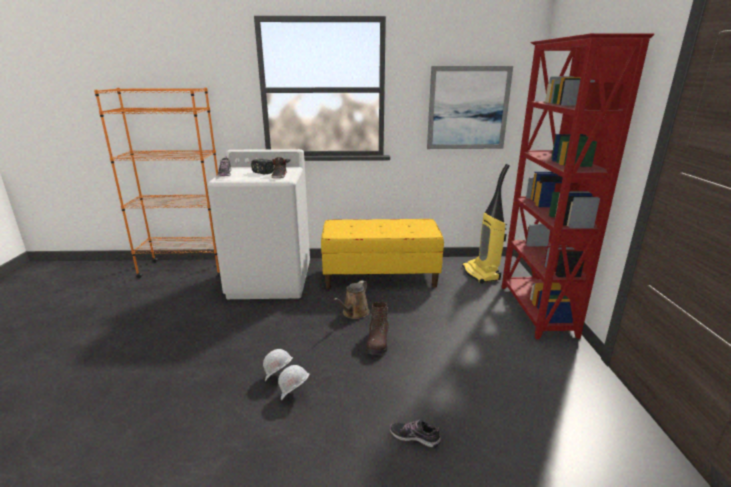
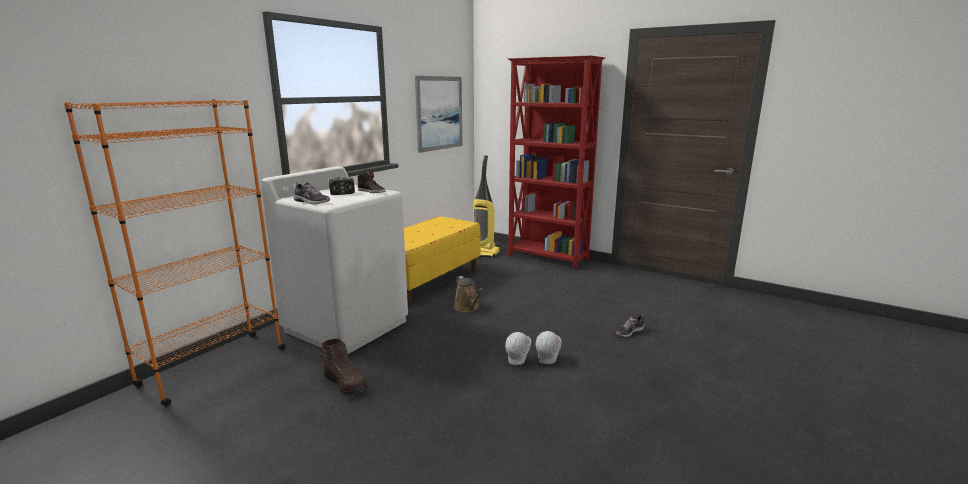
camera: 55 degrees left, 5 degrees down
brown boot [366,302,390,355] -> brown boot moved to [320,339,368,396]

